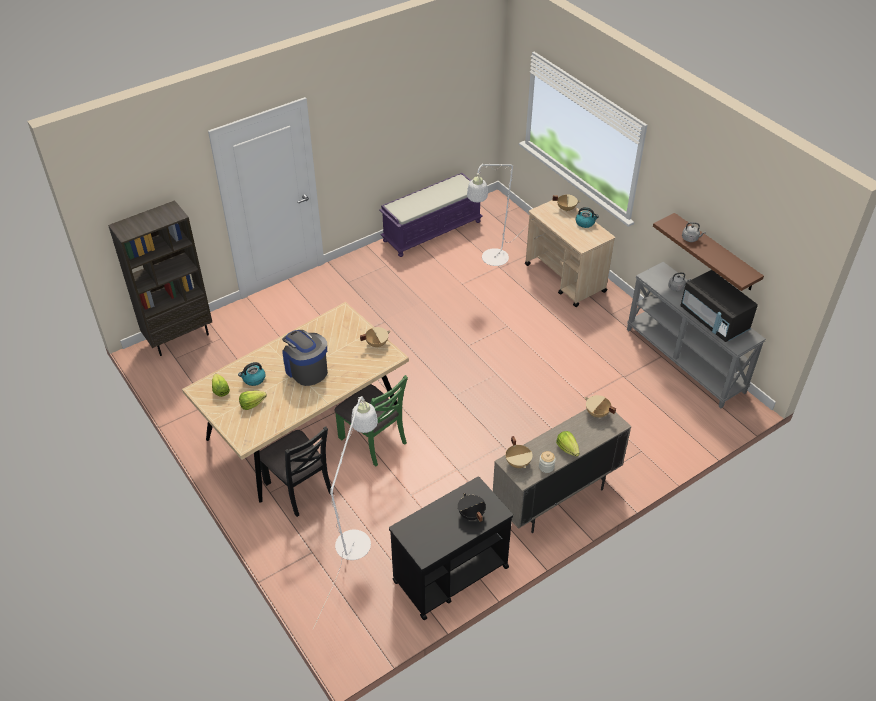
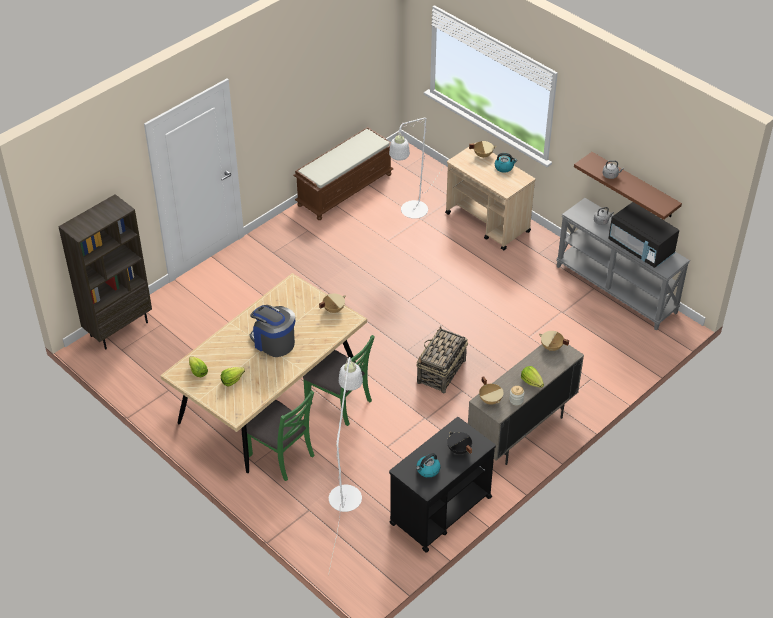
camera: 10 degrees left, 0 degrees up
kettle [238,362,265,386] -> kettle moved to [416,453,441,478]
black chair [260,426,334,517] -> green chair [246,390,315,481]
purple bench [379,173,483,257] -> brown bench [293,127,394,220]
none -> basket [416,326,468,393]

